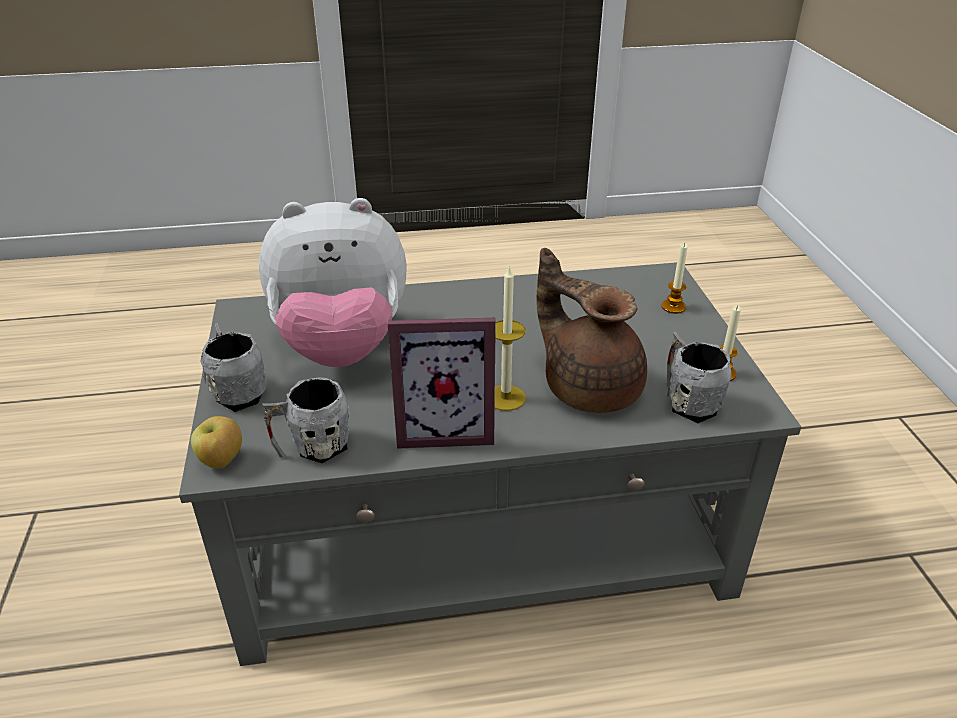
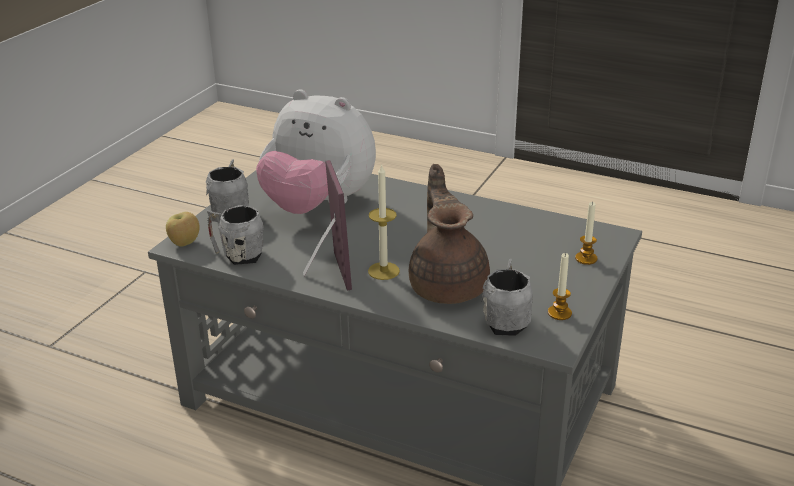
camera: 35 degrees right, 5 degrees down
picture frame [388,318,496,449] -> picture frame turned 135 degrees counterclockwise [303,160,352,291]

